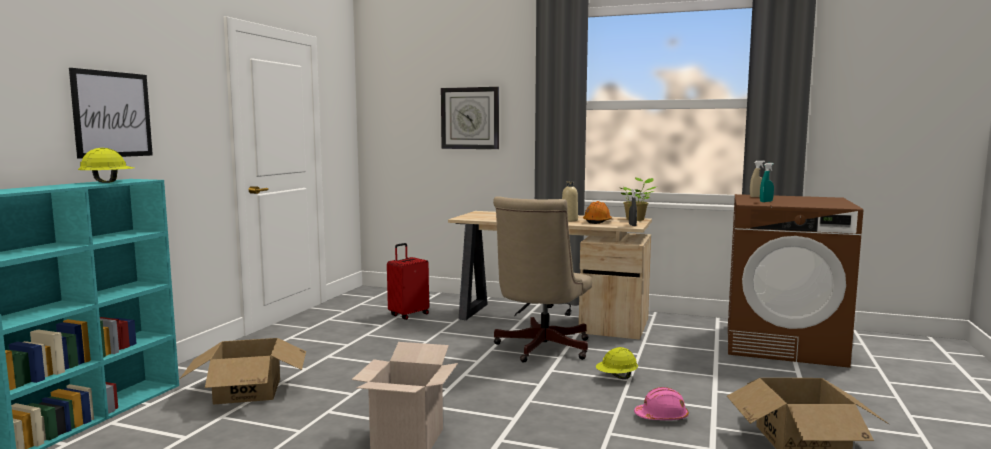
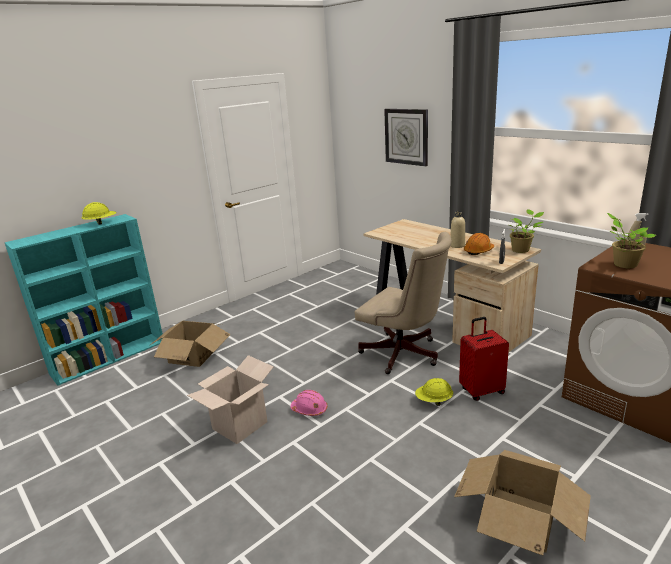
camera: 30 degrees right, 15 degrees up
picture [69,68,153,159] -> none
red suitcase [387,243,429,320] -> red suitcase moved to [459,317,509,401]
beige office chair [493,196,592,363] -> beige office chair turned 105 degrees counterclockwise [355,232,452,374]
pink hard hat [634,387,689,420] -> pink hard hat moved to [290,390,328,416]
turquoise spray bottle [760,163,774,202] -> potted plant [607,213,656,268]

